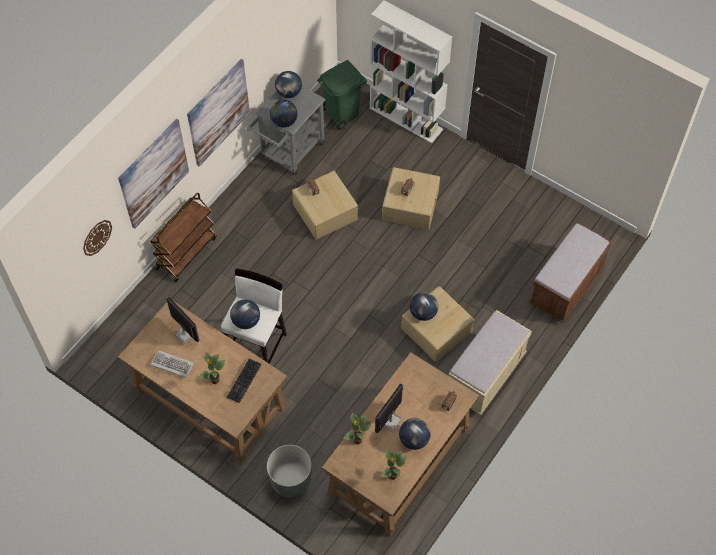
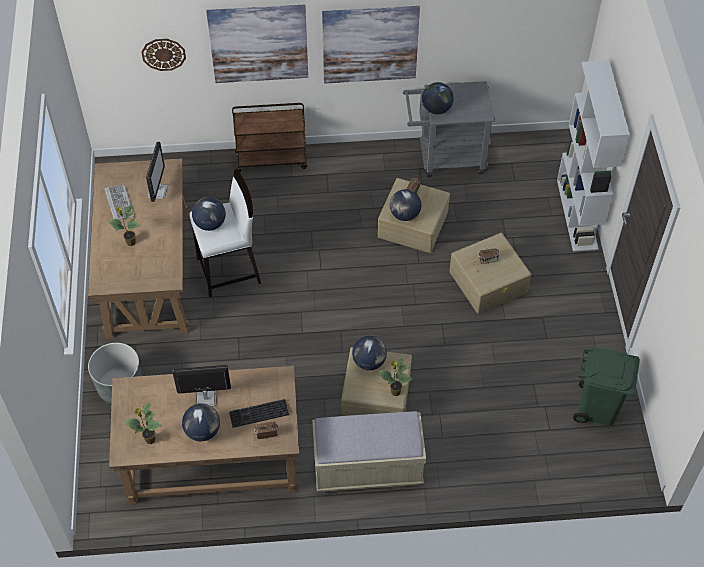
camera: 50 degrees right, 5 degrees down
keyboard [227,359,262,403] -> keyboard moved to [229,399,289,428]
globe [275,71,302,98] -> globe moved to [390,189,421,221]
green trash can [317,60,367,130] -> green trash can moved to [573,348,640,425]
potted plant [343,413,372,444] -> potted plant moved to [378,357,413,396]
brown bench [529,223,612,323] -> none

